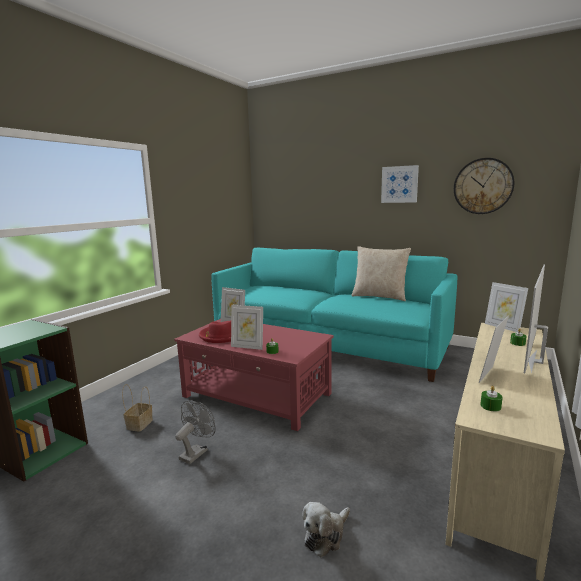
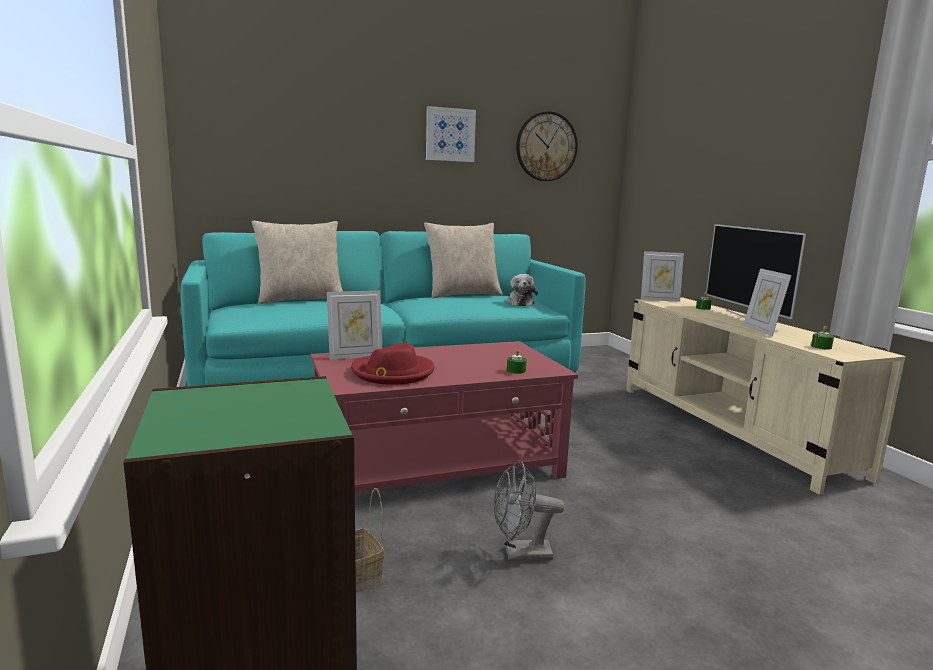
camera: 50 degrees left, 0 degrees up
grey fan [175,400,216,464] -> grey fan turned 75 degrees counterclockwise [494,460,565,561]
picture frame [231,305,263,350] -> none
plush toy [302,502,350,558] -> plush toy moved to [506,274,538,306]
none -> beige pillow [252,221,343,304]

